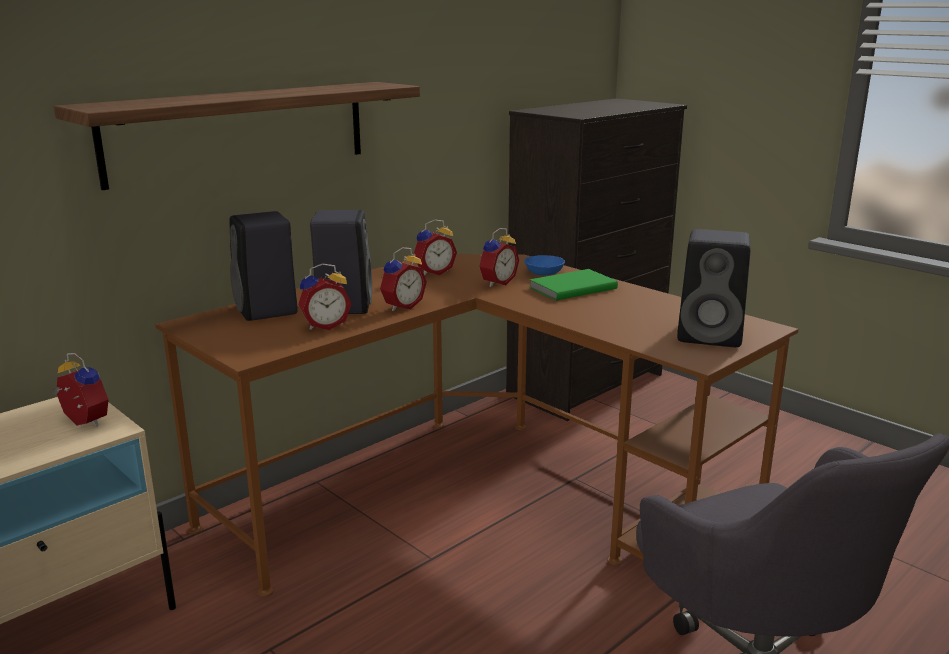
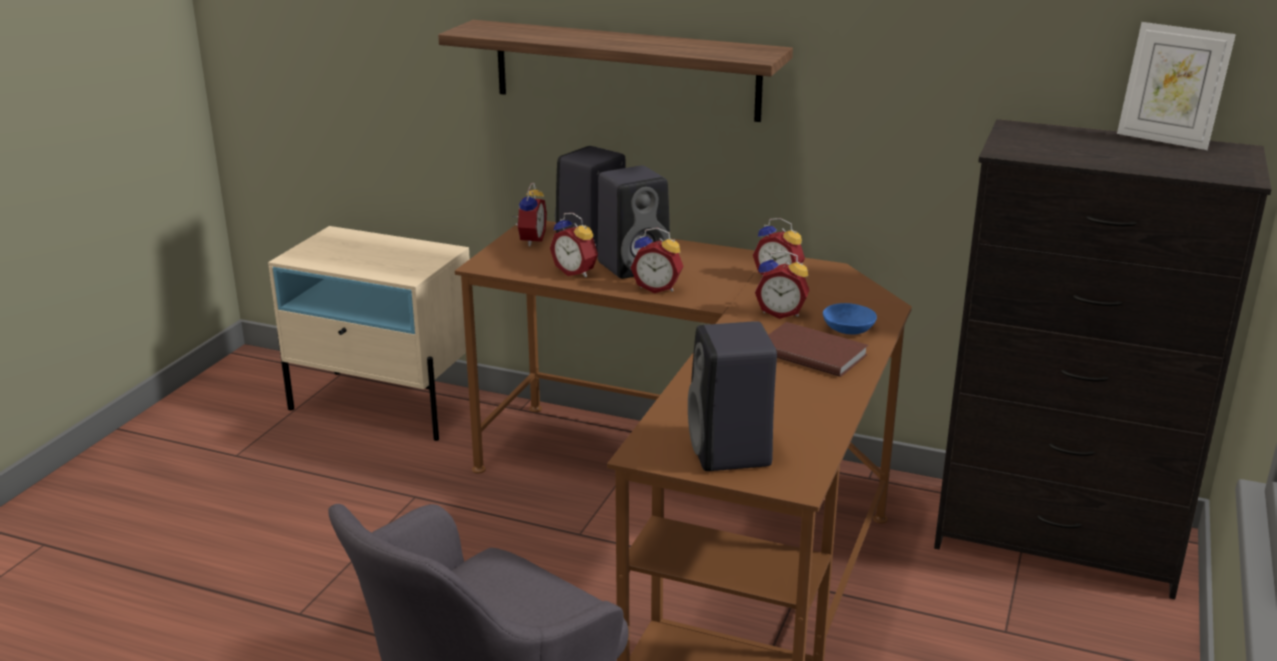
camera: 65 degrees right, 5 degrees up
alarm clock [53,353,109,427] -> alarm clock moved to [514,183,547,247]
green book [529,269,618,301] -> brown book [768,322,868,377]
none -> picture frame [1117,22,1236,150]

